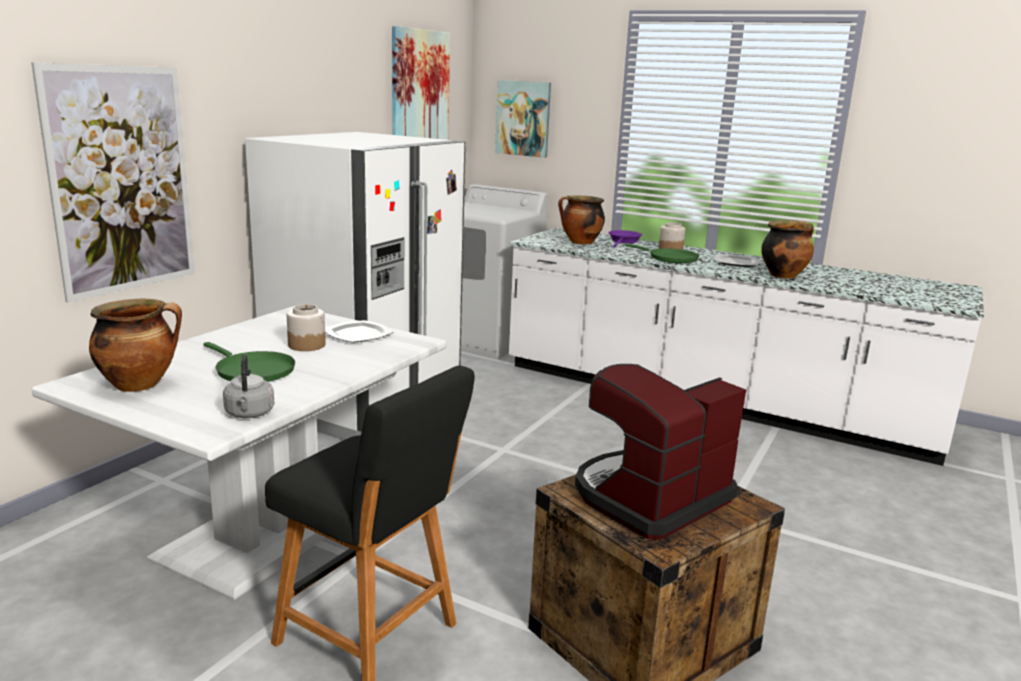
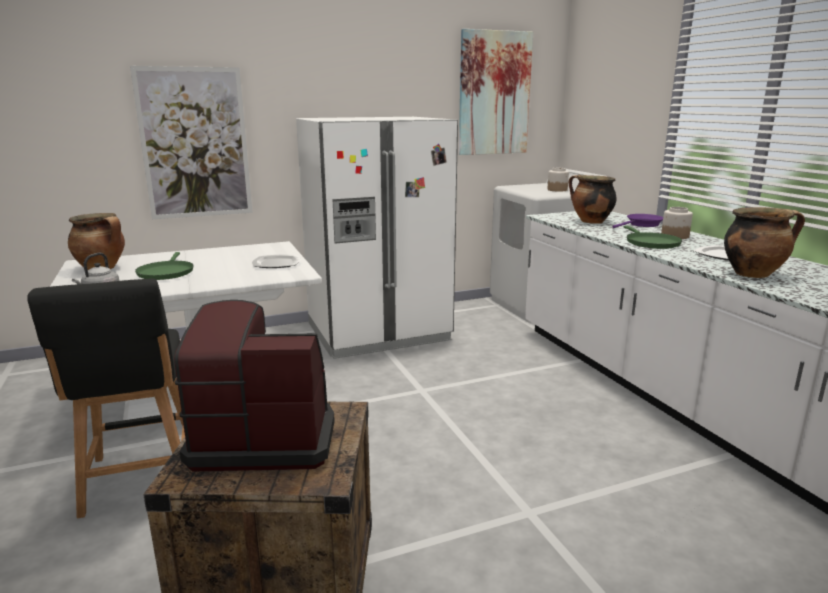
camera: 40 degrees right, 0 degrees up
jar [287,304,326,351] -> jar moved to [548,168,569,192]
picture [495,80,551,158] -> none

